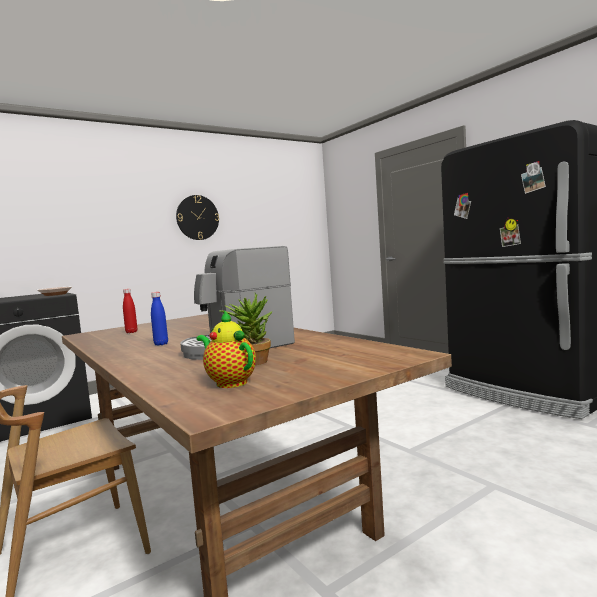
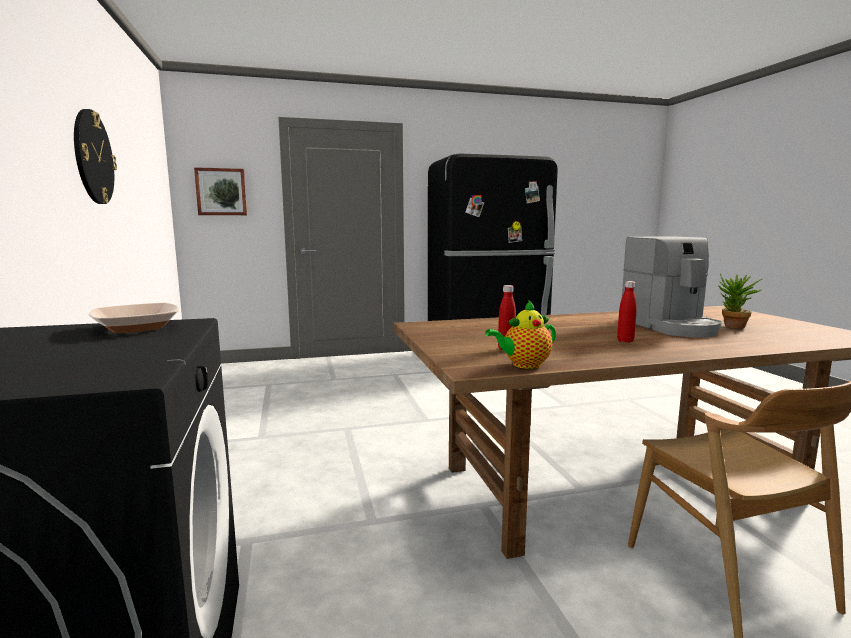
camera: 70 degrees left, 5 degrees up
blue bottle [151,292,168,346] -> red bottle [617,281,637,343]
teapot [196,310,256,388] -> teapot moved to [485,300,556,369]
none -> picture [194,167,247,215]

